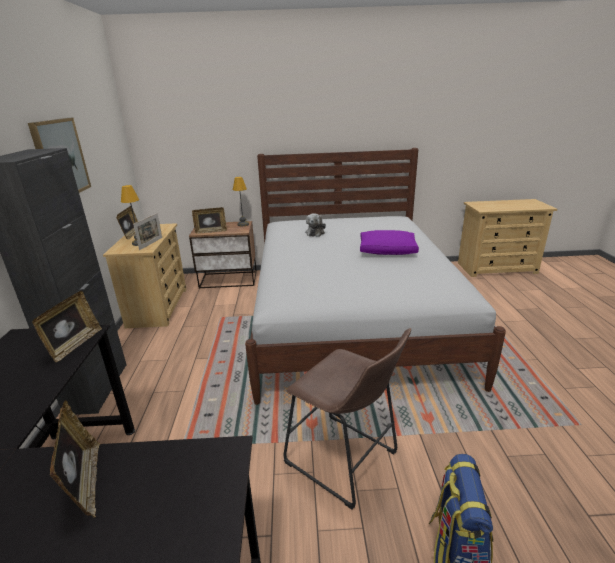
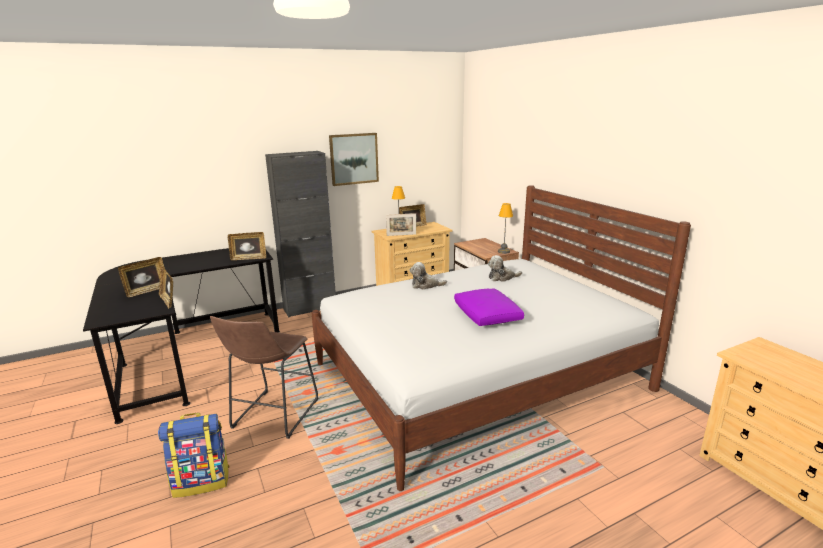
camera: 65 degrees right, 5 degrees down
picture frame [192,207,227,234] -> picture frame moved to [159,266,173,309]
none -> plush toy [410,262,447,290]

